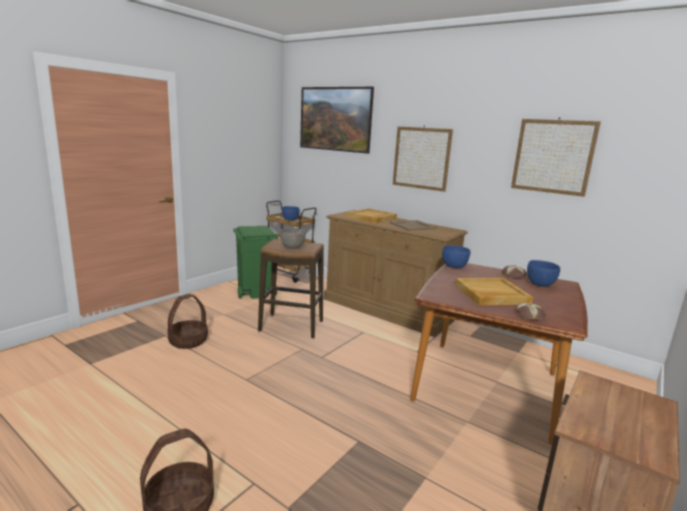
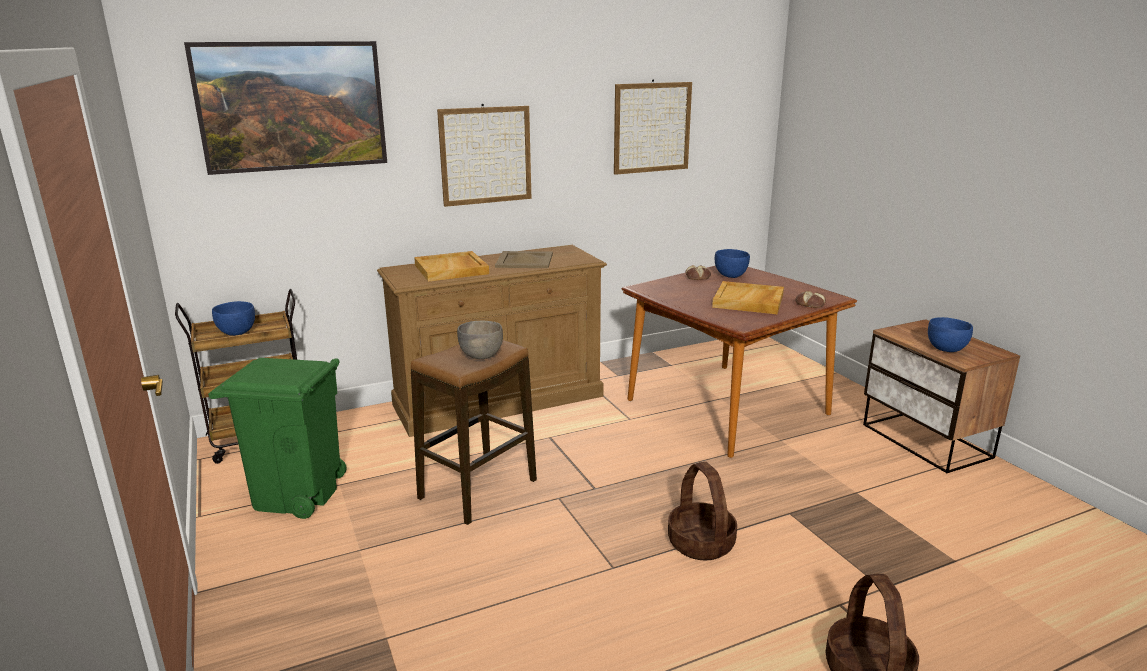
camera: 60 degrees left, 5 degrees up
basket [167,294,208,349] -> basket moved to [668,462,737,560]
blue bowl [442,245,471,268] -> blue bowl moved to [928,317,973,352]

